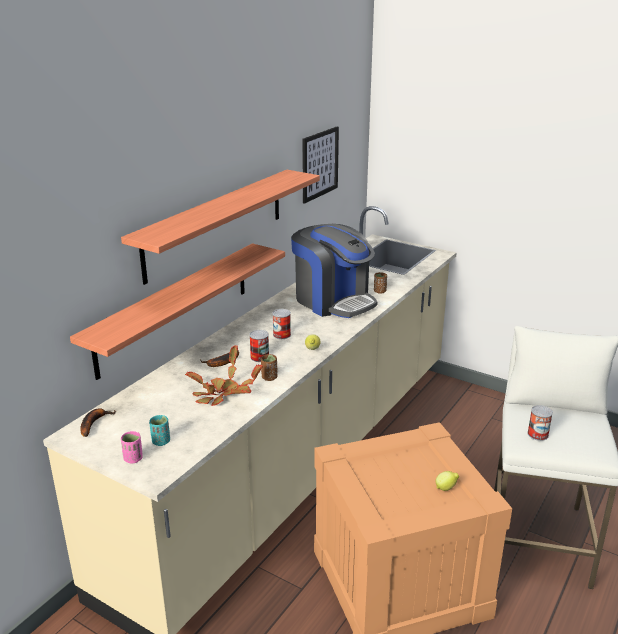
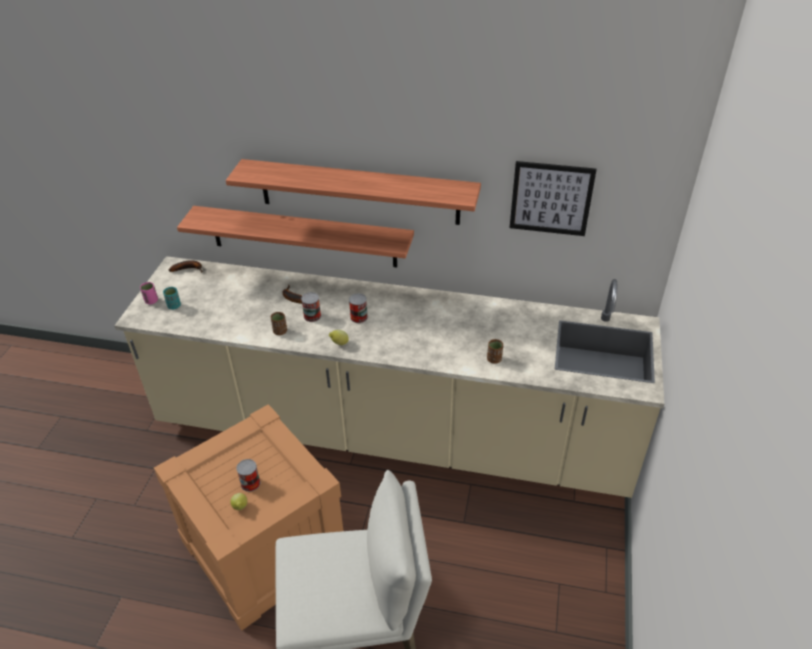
camera: 70 degrees right, 15 degrees up
potted plant [185,345,263,406] -> none
coffee machine [291,224,378,318] -> none
can [527,405,553,441] -> can moved to [236,459,260,492]

